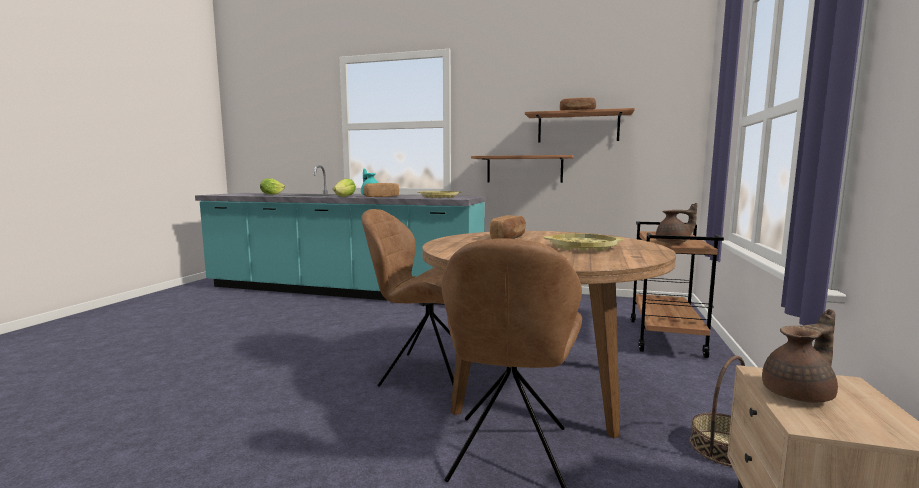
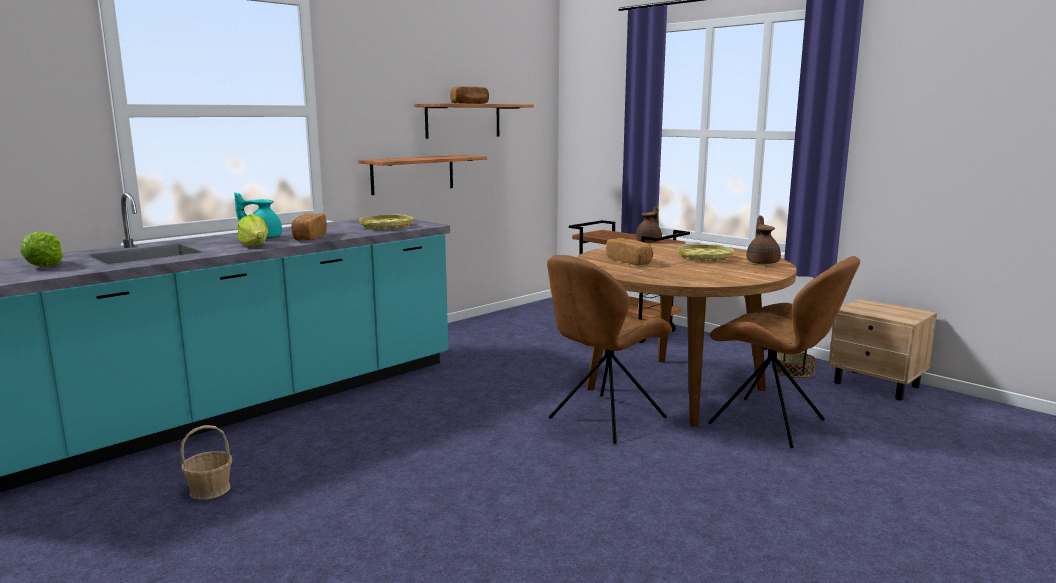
camera: 60 degrees left, 5 degrees up
brown teapot [762,309,838,403] -> brown teapot moved to [746,215,781,264]
none -> basket [180,425,232,500]

